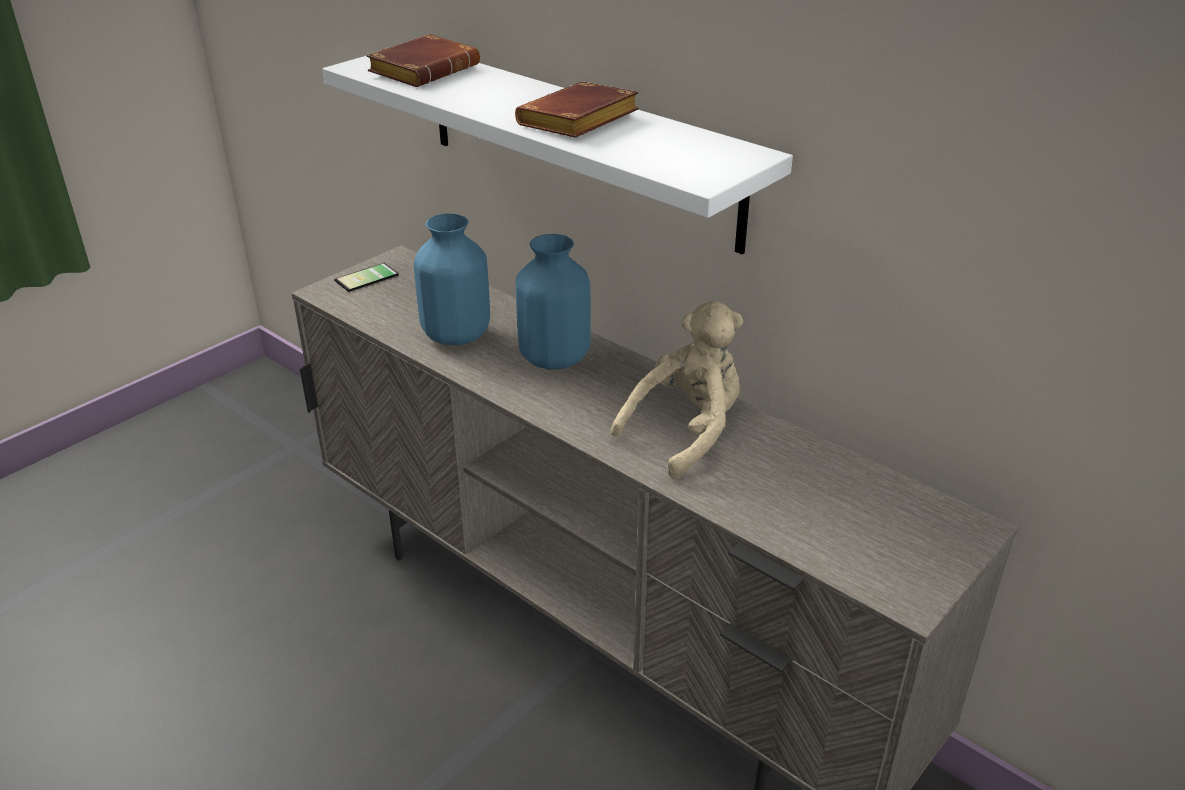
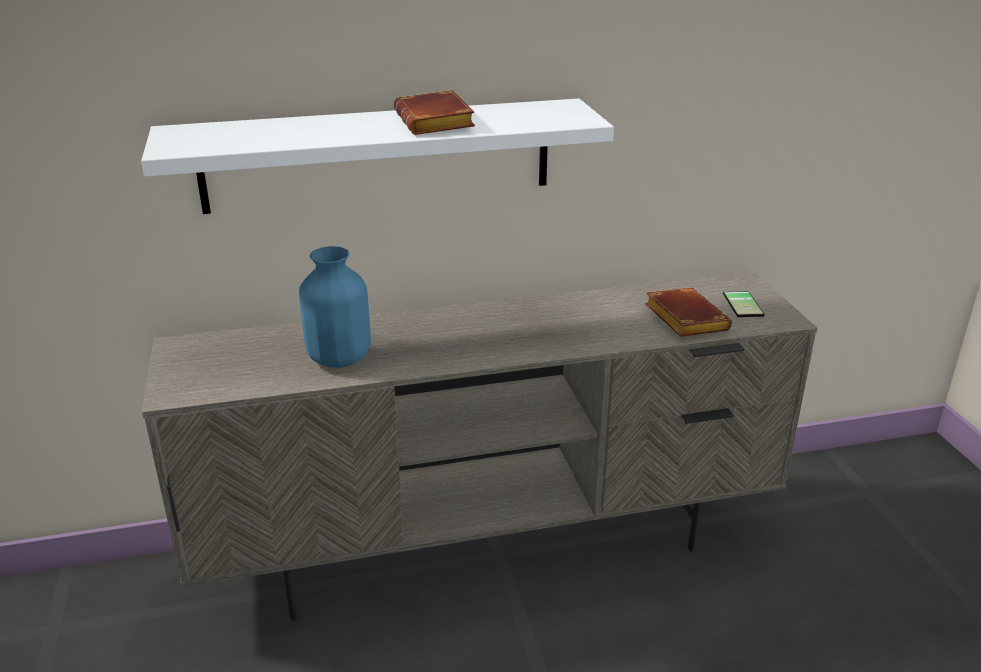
camera: 55 degrees left, 5 degrees down
phone [334,263,399,292] -> phone moved to [723,291,765,317]
brown book [367,34,480,87] -> brown book moved to [645,288,732,337]
blue vase [516,234,591,370] -> none
beige plush toy [611,301,743,479] -> none

